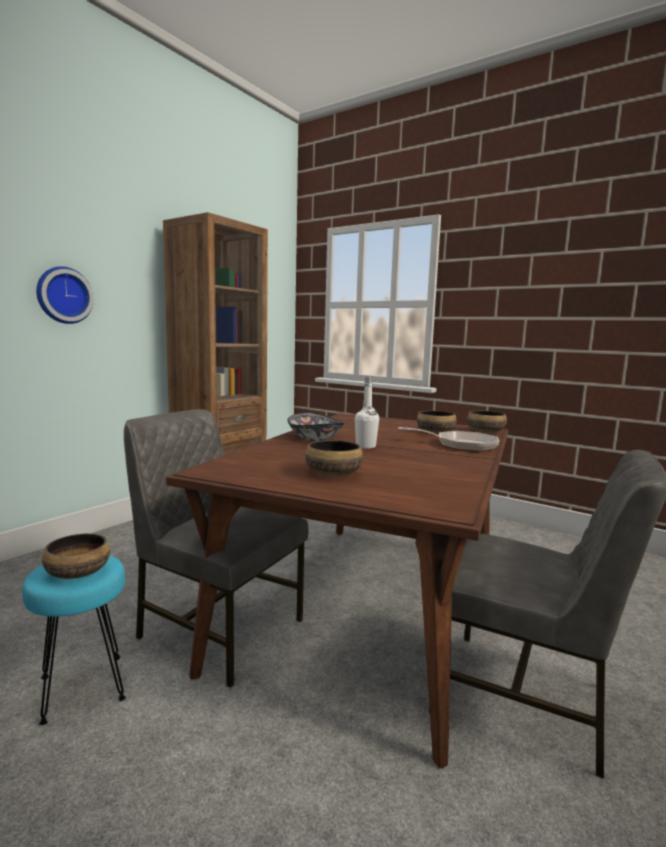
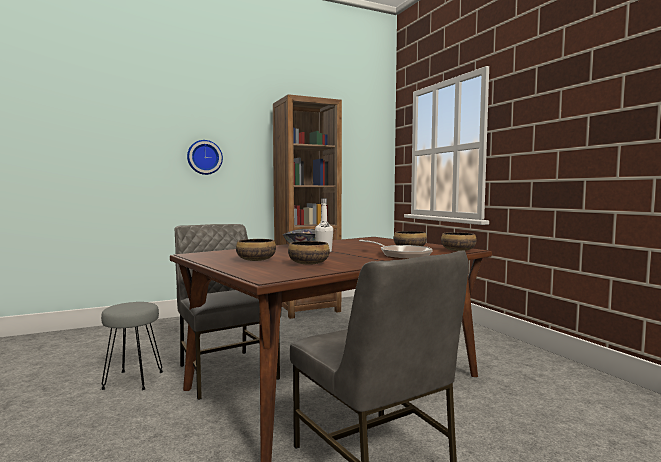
camera: 30 degrees right, 5 degrees down
turquoise stool [22,556,126,725] -> grey stool [101,302,163,390]
bowl [42,533,110,579] -> bowl moved to [288,241,330,265]

